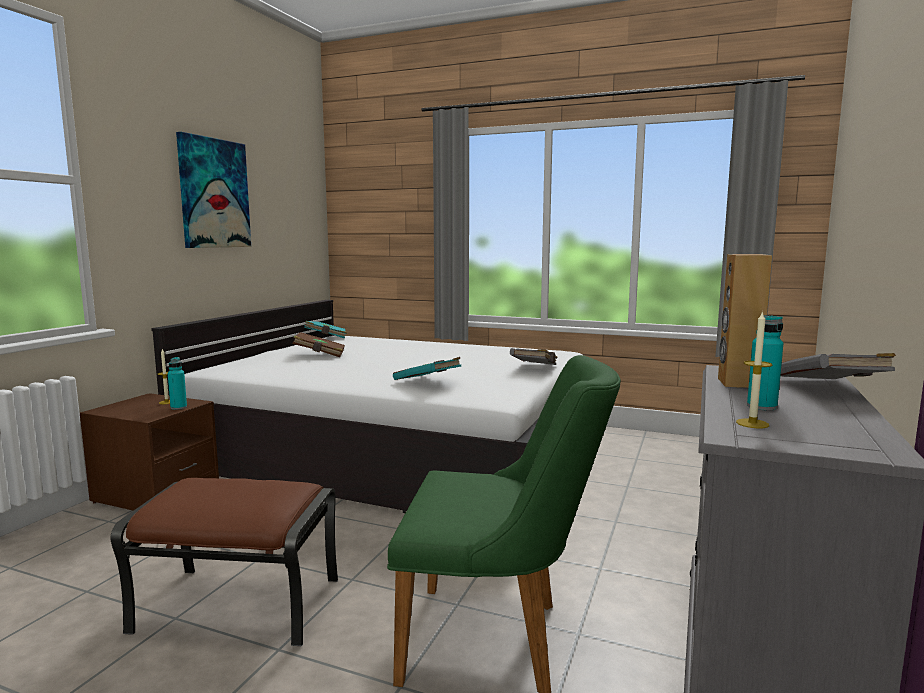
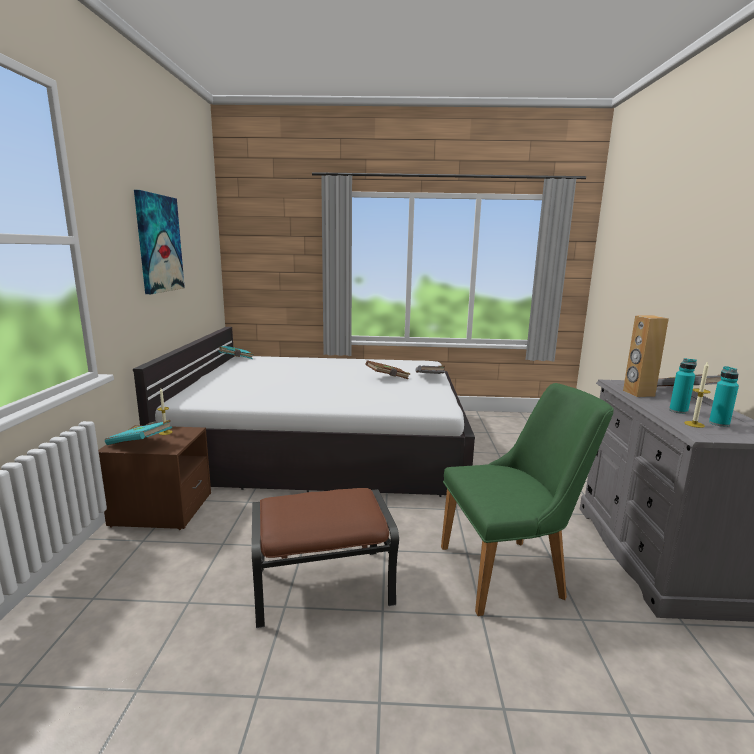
camera: 20 degrees left, 5 degrees up
turquoise bottle [168,357,187,410] -> turquoise bottle moved to [709,366,739,427]
brown book [292,332,345,357] -> brown book moved to [366,360,410,379]
turquoise book [393,357,462,380] -> turquoise book moved to [105,420,172,445]

